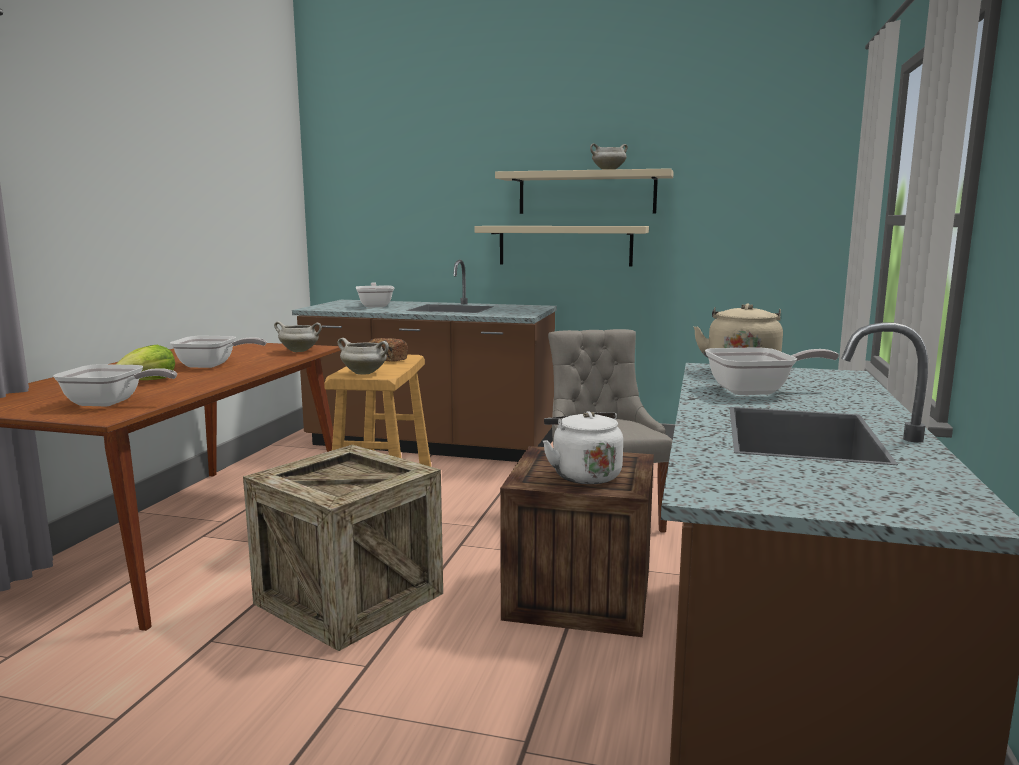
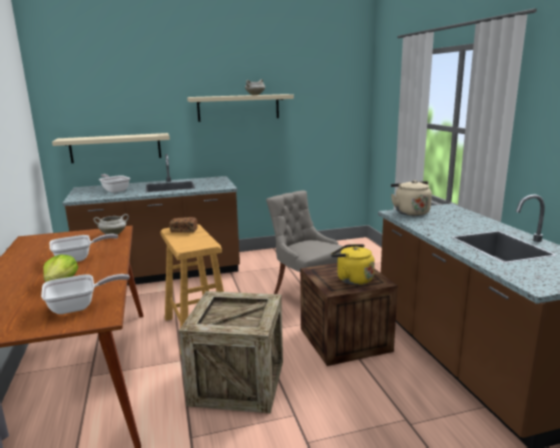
camera: 30 degrees left, 5 degrees up
white cooking pot [337,338,389,375] -> none
beige shelf [474,226,649,266] -> beige shelf moved to [52,133,170,163]
white kettle [543,411,623,484] -> yellow kettle [331,244,375,285]
frying pan [705,347,839,395] -> none

